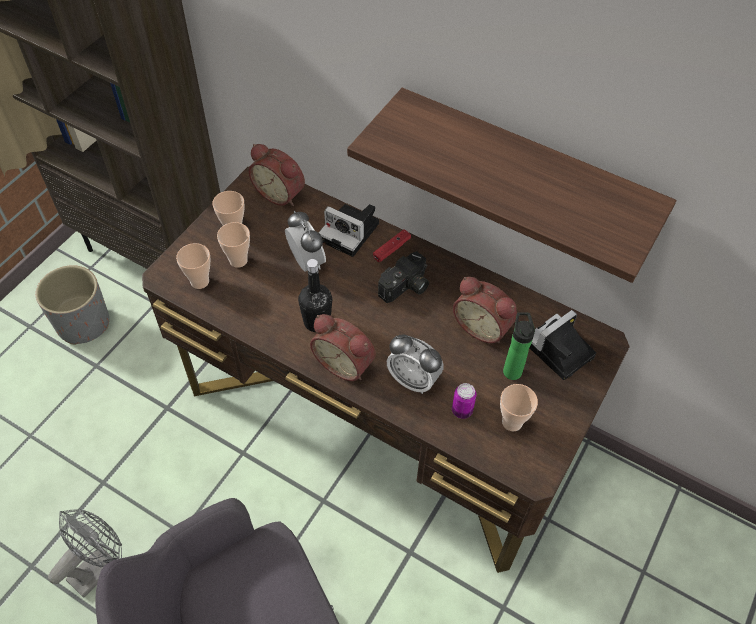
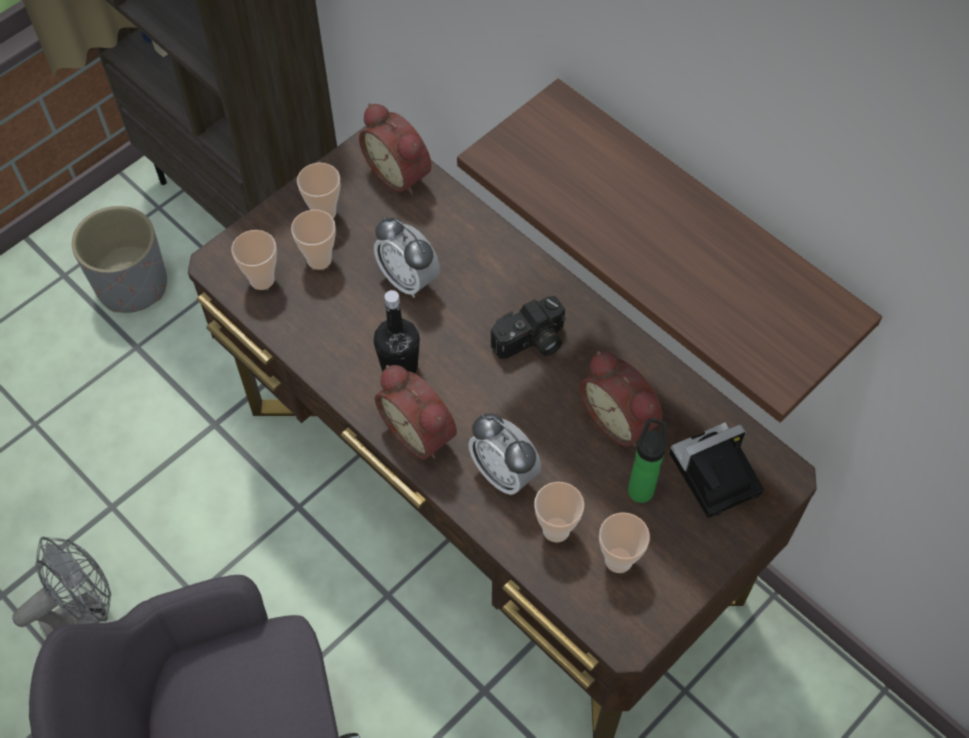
camera: 15 degrees right, 5 degrees up
alarm clock [285,211,326,272] -> alarm clock turned 150 degrees clockwise [374,217,440,298]
camera [318,204,379,257] -> none
red game controller [373,229,411,262] -> none
can [452,383,477,419] -> cup [534,482,584,542]

